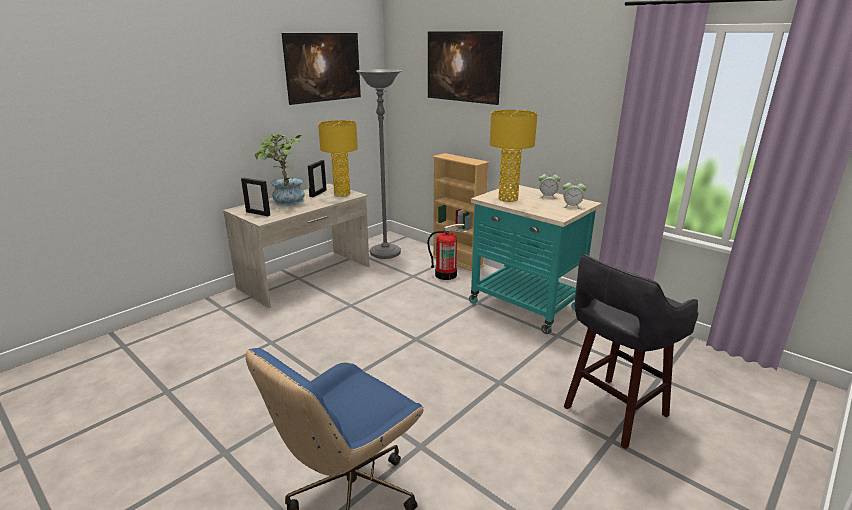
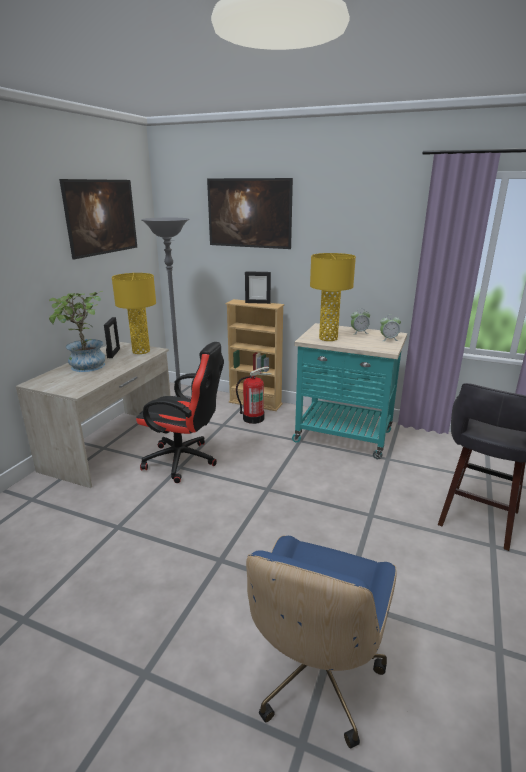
camera: 20 degrees left, 0 degrees up
picture frame [241,178,270,216] -> picture frame moved to [245,271,271,304]
none -> black office chair [136,342,224,483]

